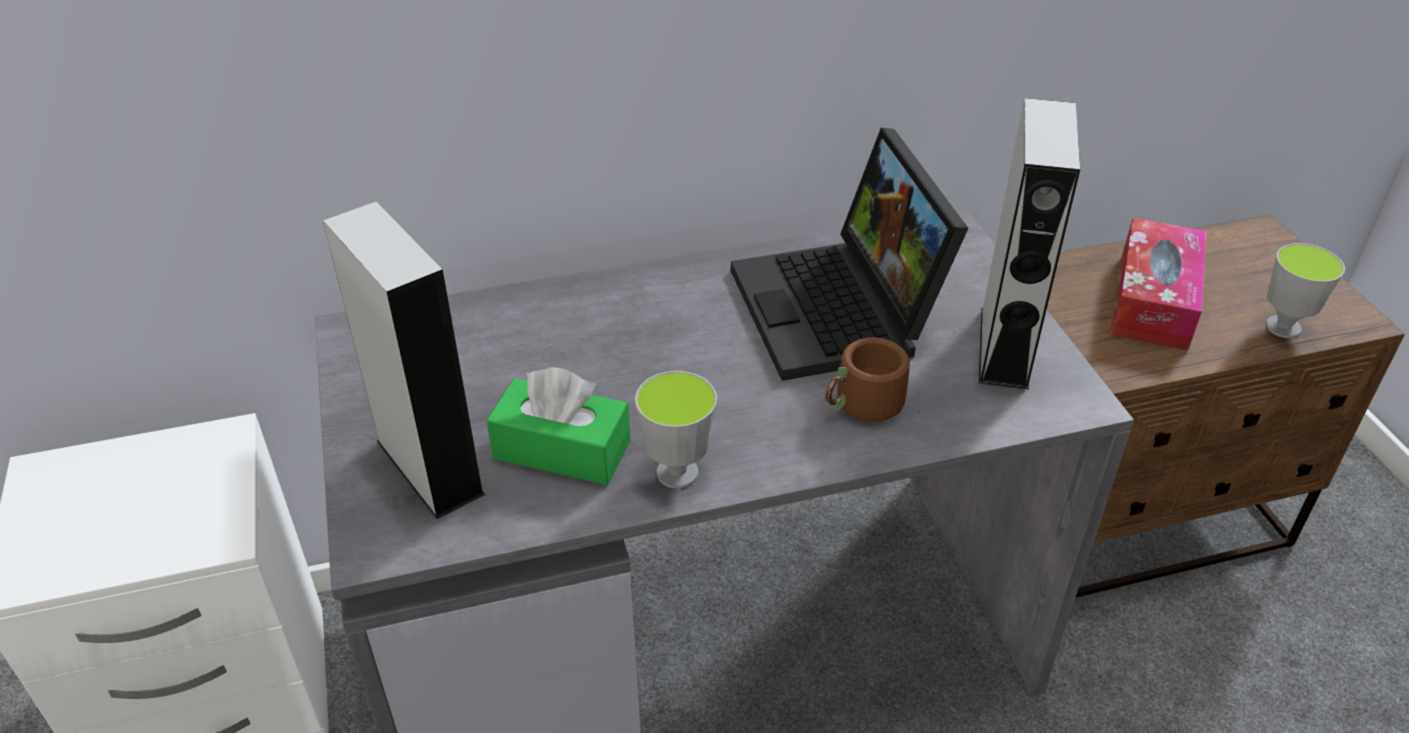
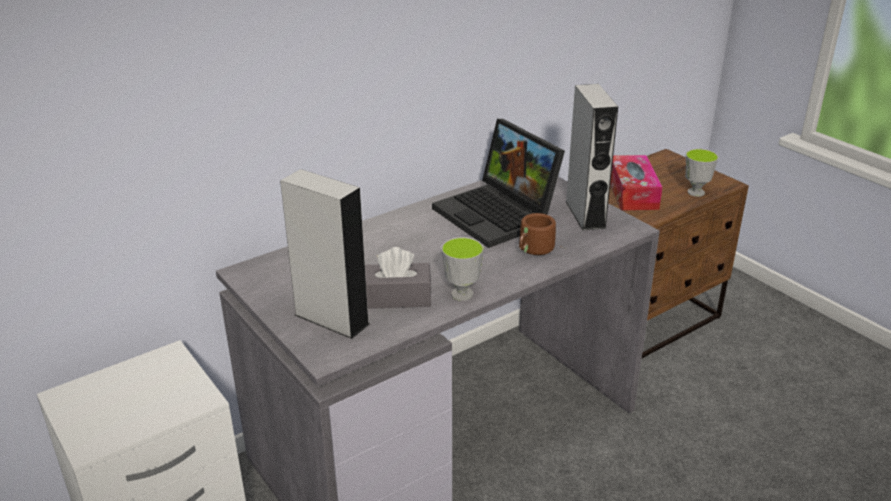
camera: 20 degrees left, 10 degrees down
green tissue box [486,367,631,485] -> grey tissue box [365,247,432,309]

